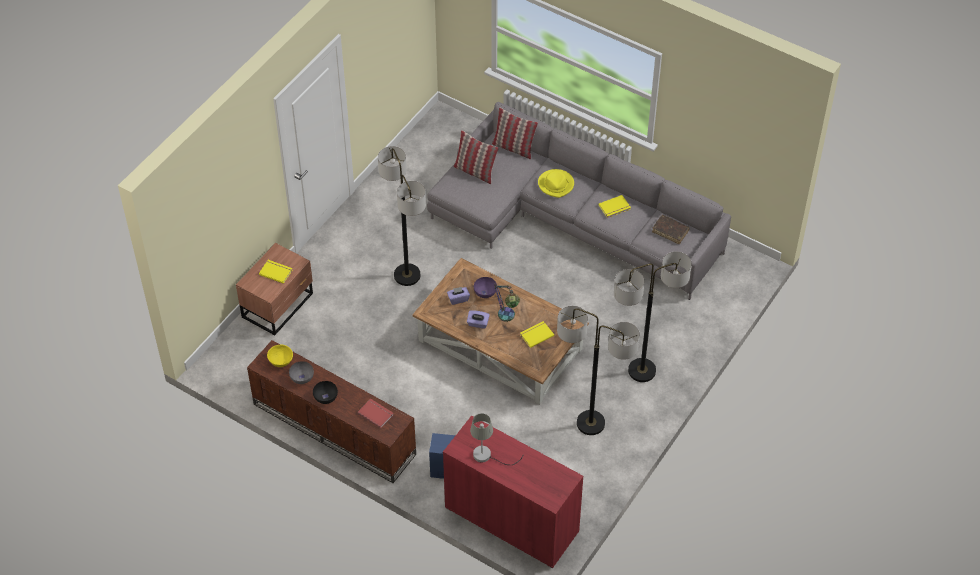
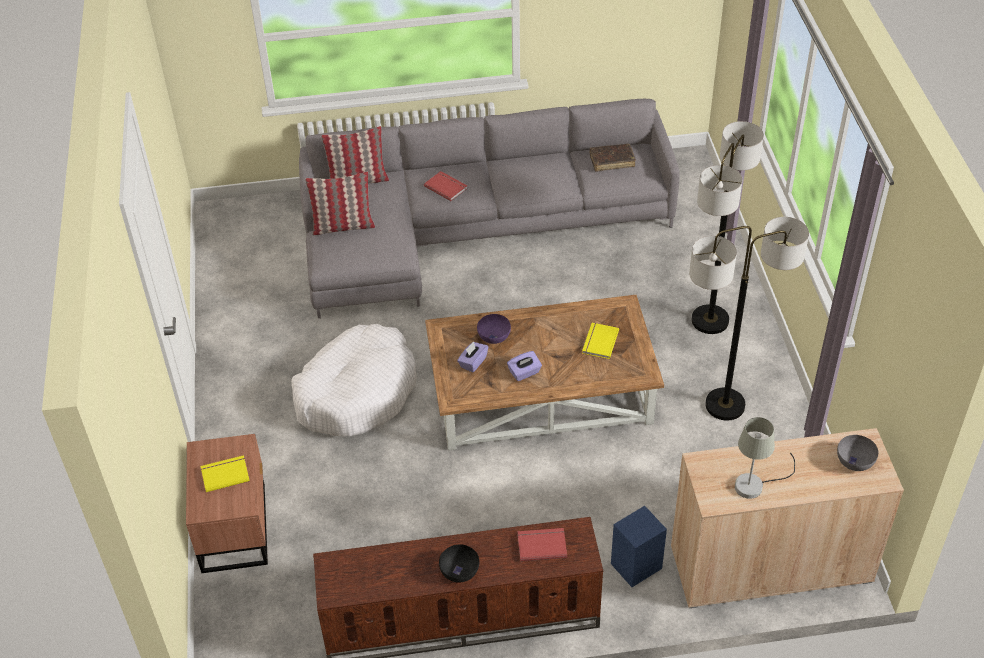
camera: 40 degrees left, 5 degrees down
yellow bowl [267,345,293,367] -> none
grey bowl [289,361,314,384] -> grey bowl moved to [837,435,878,471]
floor lamp [378,146,426,286] -> white dog bed [291,324,417,436]
red cabinet [443,415,583,568] -> beige cabinet [671,428,904,608]
table lamp [494,283,520,322] -> none
yellow hat [538,169,574,198] -> red book [424,171,468,201]
yellow book [598,195,631,218] -> none

